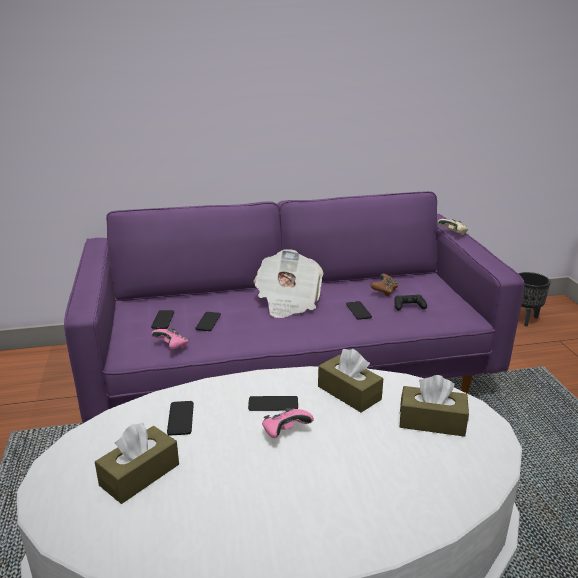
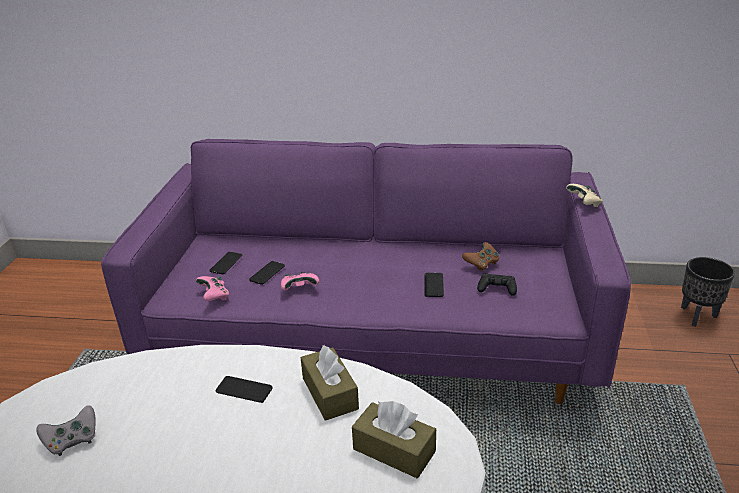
camera: 20 degrees right, 5 degrees up
brown tissue box [95,423,179,504] -> grey game controller [36,405,96,456]
phone [167,401,194,435] -> none
newspaper [254,249,323,318] -> none
pink game controller [262,408,314,438] -> pink game controller moved to [281,271,319,290]

